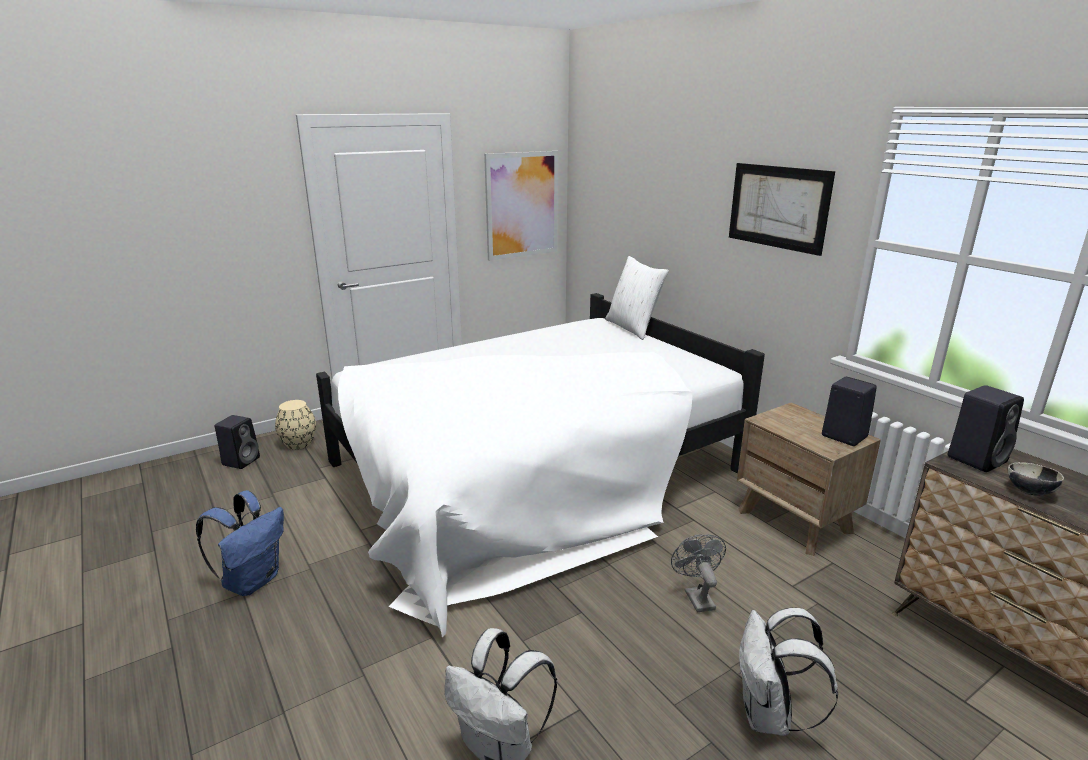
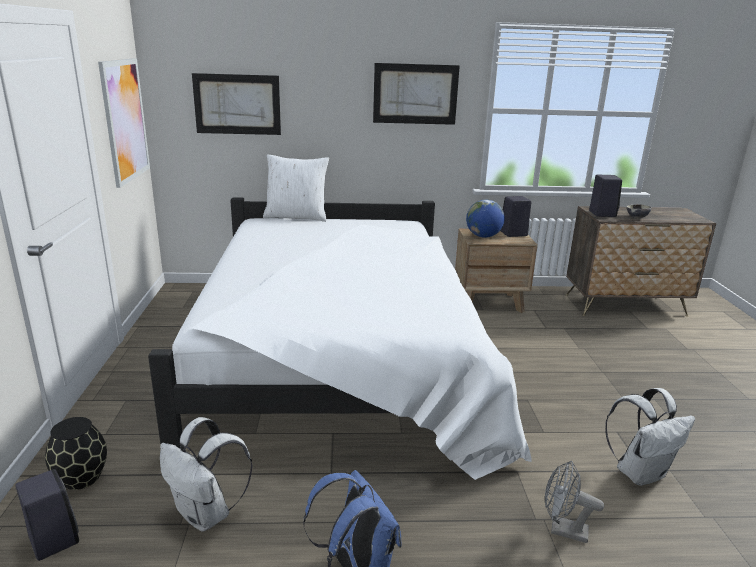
camera: 60 degrees left, 0 degrees up
beige vase [275,400,316,449] -> black vase [45,417,107,490]
grey fan [671,534,726,612] -> grey fan moved to [545,461,604,543]
white backpack [739,608,838,736] -> white backpack moved to [160,417,253,532]
none -> picture [192,73,281,135]
none -> globe [466,200,505,238]

